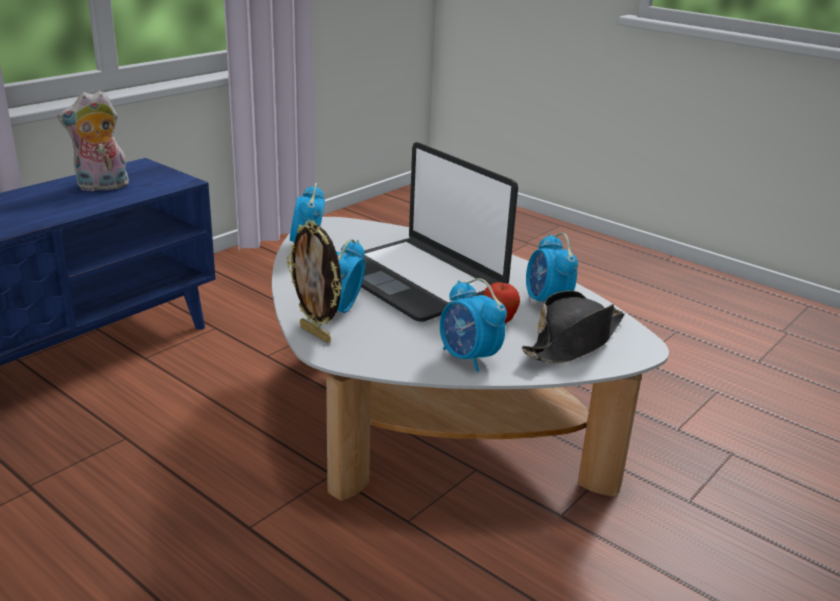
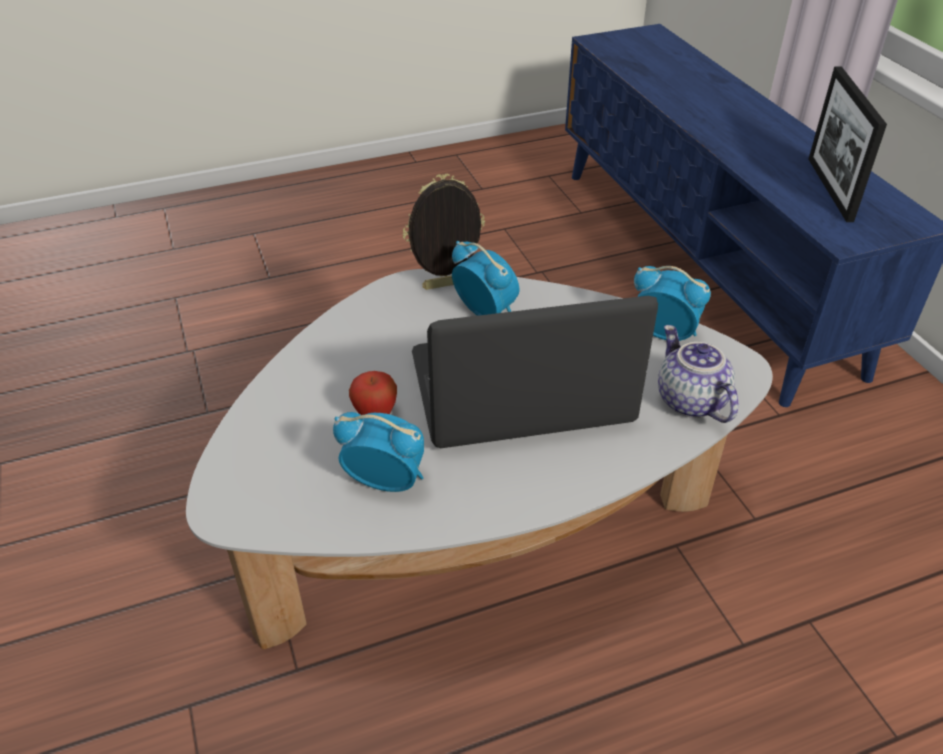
camera: 120 degrees right, 15 degrees up
plush toy [57,91,129,192] -> picture frame [808,67,887,222]
alarm clock [440,278,507,372] -> none
black hat [521,291,624,363] -> none
none -> teapot [658,325,738,423]

